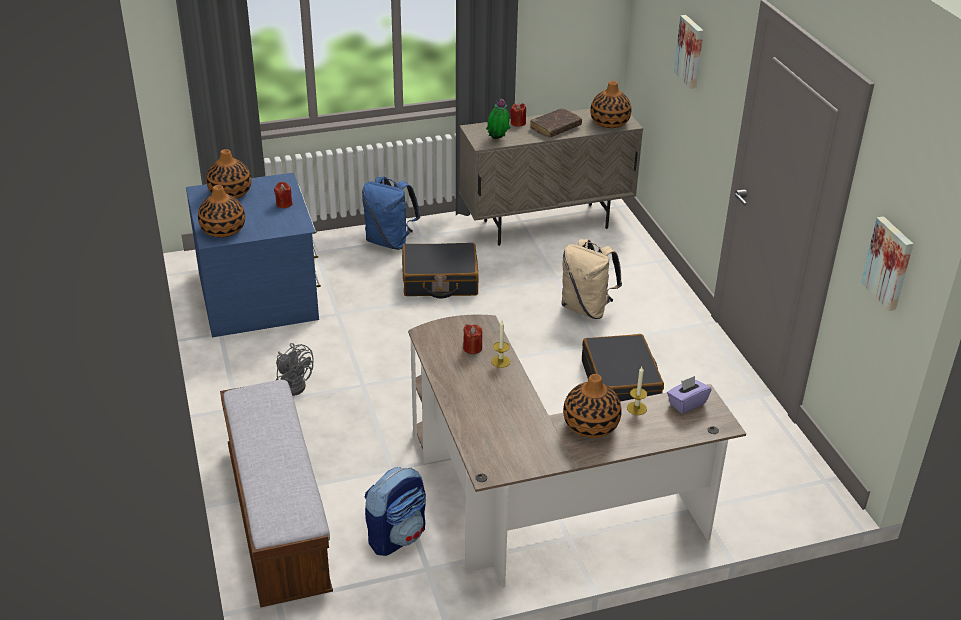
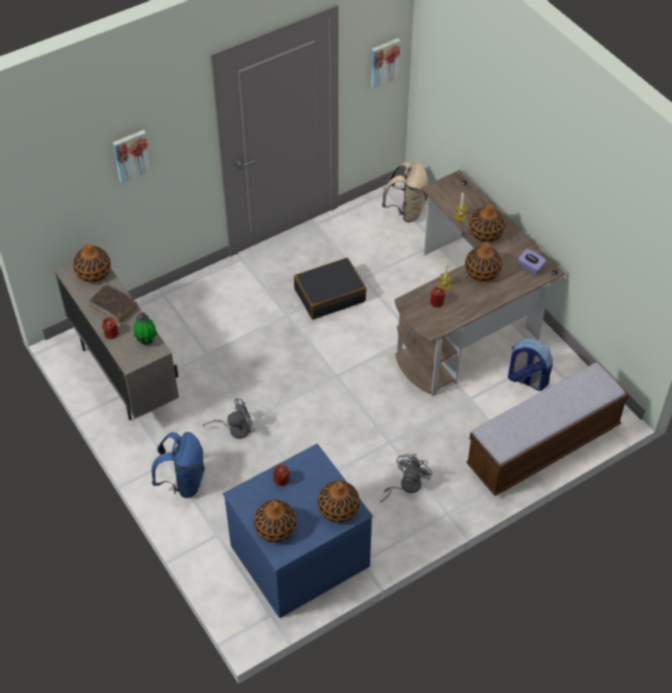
camera: 105 degrees left, 15 degrees up
black suitcase [402,243,479,298] -> grey fan [203,398,255,439]
beige backpack [561,239,622,319] -> beige backpack moved to [382,162,429,222]
purple tissue box [667,376,712,414] -> purple tissue box moved to [518,249,546,275]
none -> vase [465,243,502,282]

